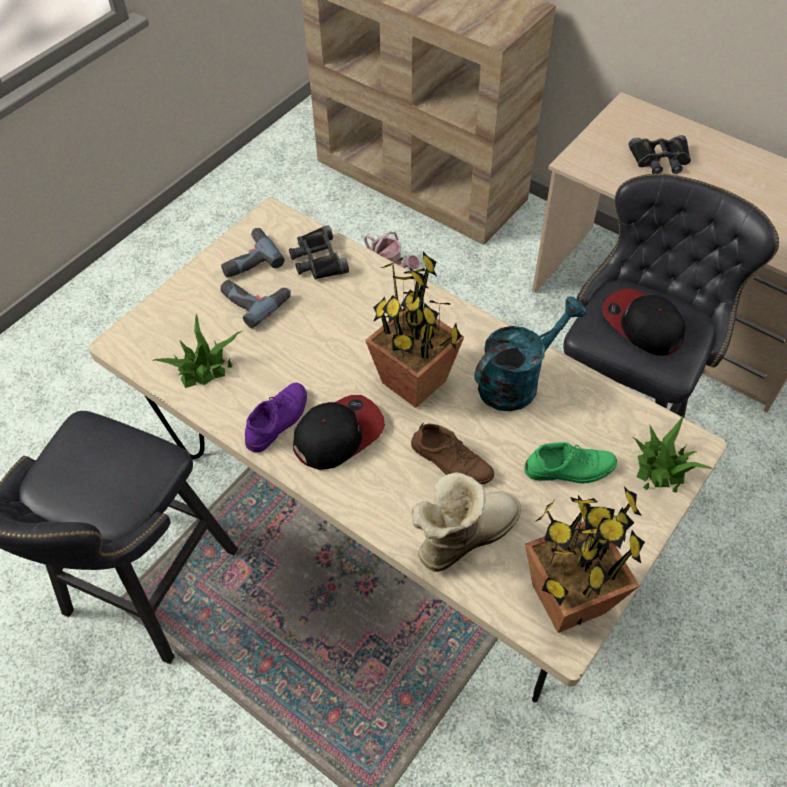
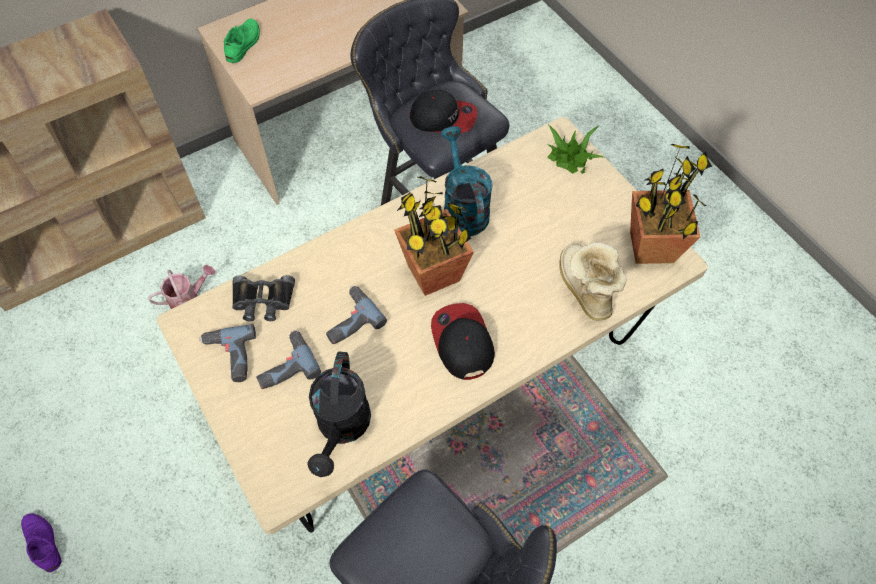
camera: 70 degrees left, 5 degrees up
potted plant [152,313,242,388] -> black watering can [307,351,371,477]
purple shoe [245,383,307,452] -> purple shoe moved to [21,513,62,572]
brown shoe [411,422,494,485] -> none
green shoe [524,442,617,484] -> green shoe moved to [224,19,260,63]
cap [602,288,685,356] -> cap turned 150 degrees counterclockwise [410,89,477,133]
black binoculars [629,135,691,174] -> none
none -> power drill [326,286,387,344]

